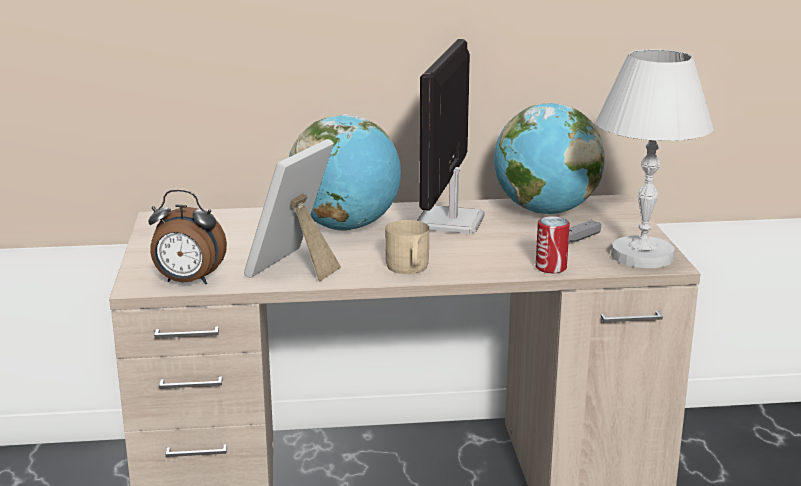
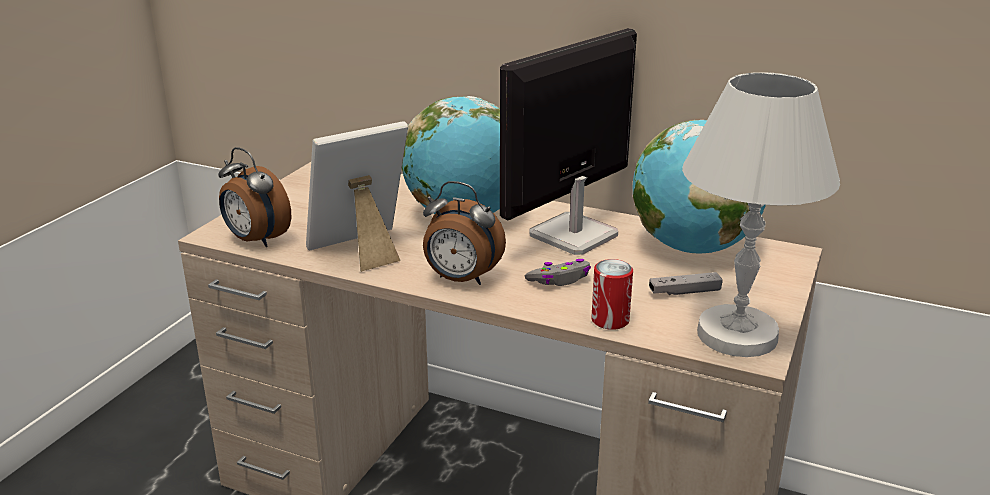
camera: 30 degrees right, 5 degrees up
beige mug [385,220,429,274] -> alarm clock [423,181,506,285]
none -> grey game controller [524,259,591,286]

